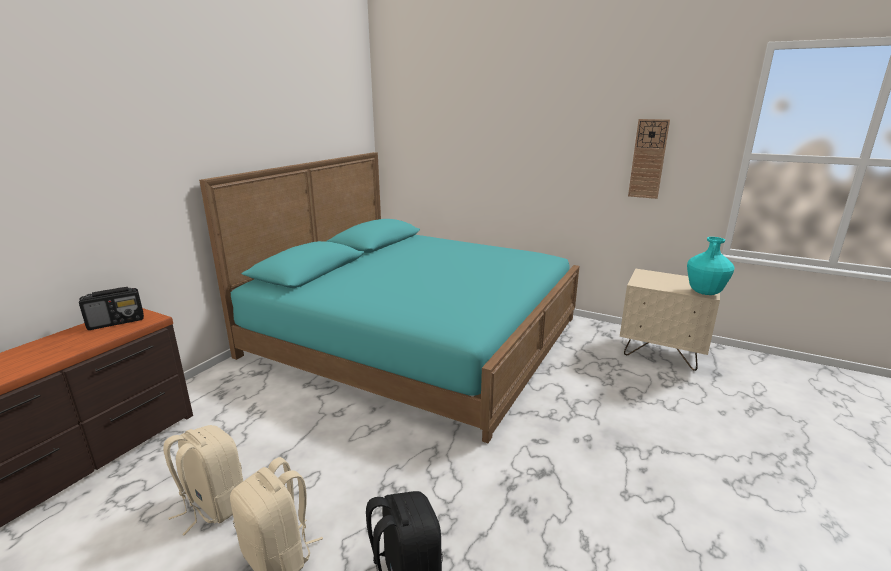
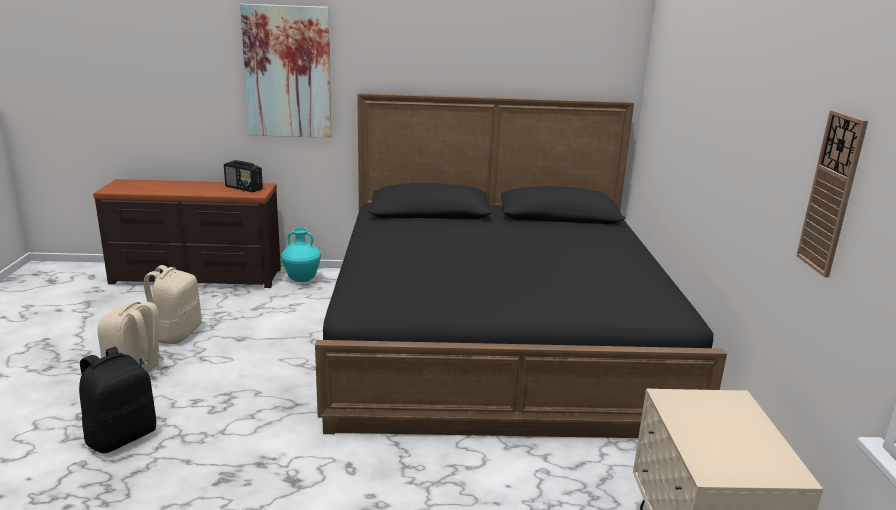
camera: 60 degrees right, 0 degrees up
turquoise bed [199,152,579,443] -> black bed [315,93,727,438]
turquoise vase [687,237,735,295] -> turquoise vase moved to [281,228,321,282]
none -> picture [240,4,332,138]

